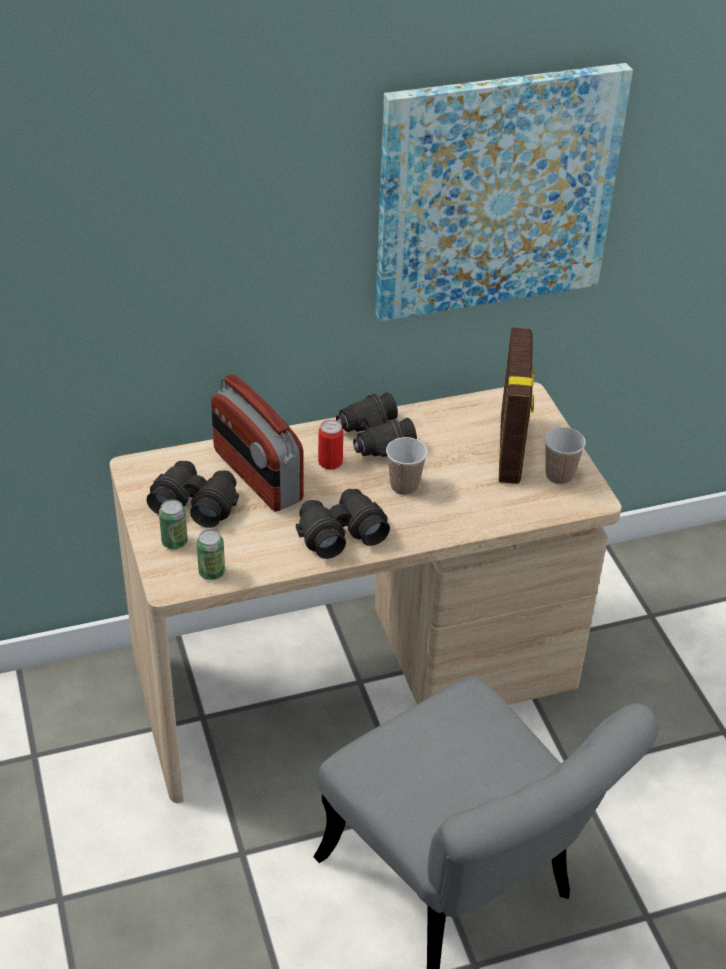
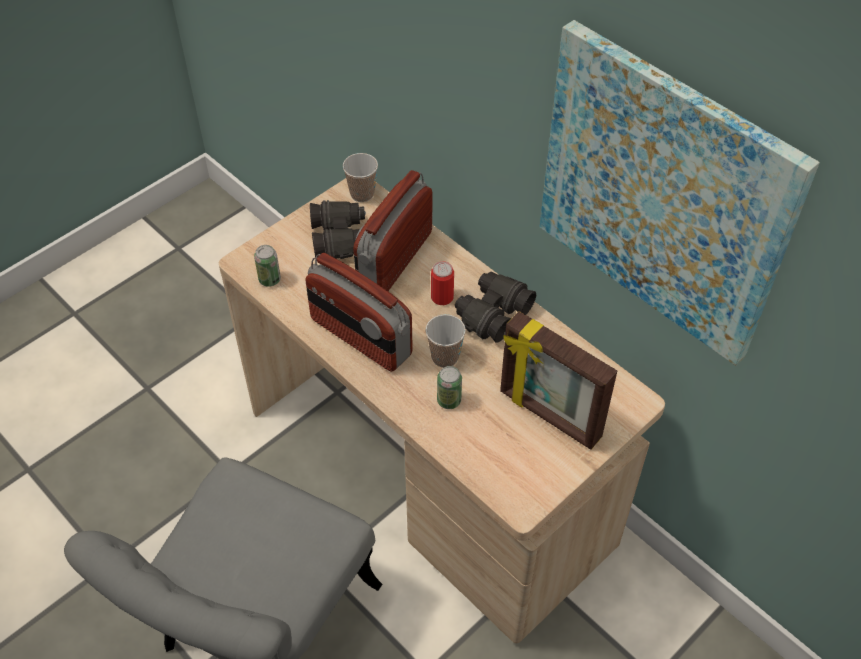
camera: 65 degrees right, 10 degrees up
can [159,499,188,549] -> can moved to [437,366,462,409]
black binoculars [296,489,390,559] -> radio [305,253,413,372]
picture frame [499,328,535,484] -> picture frame turned 60 degrees clockwise [500,311,617,450]
cup [545,427,586,485] -> cup moved to [343,153,378,202]

